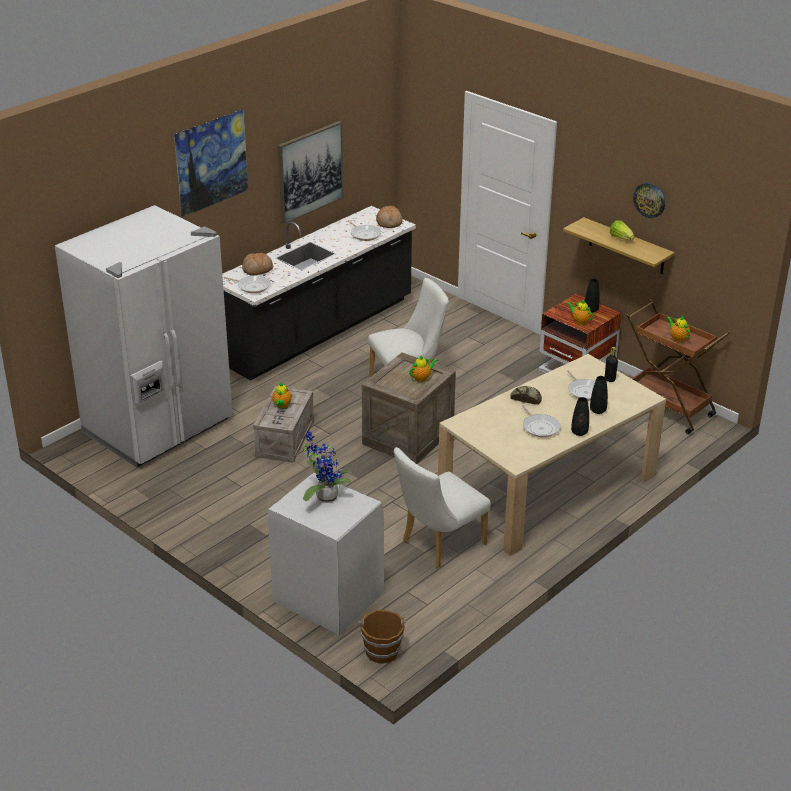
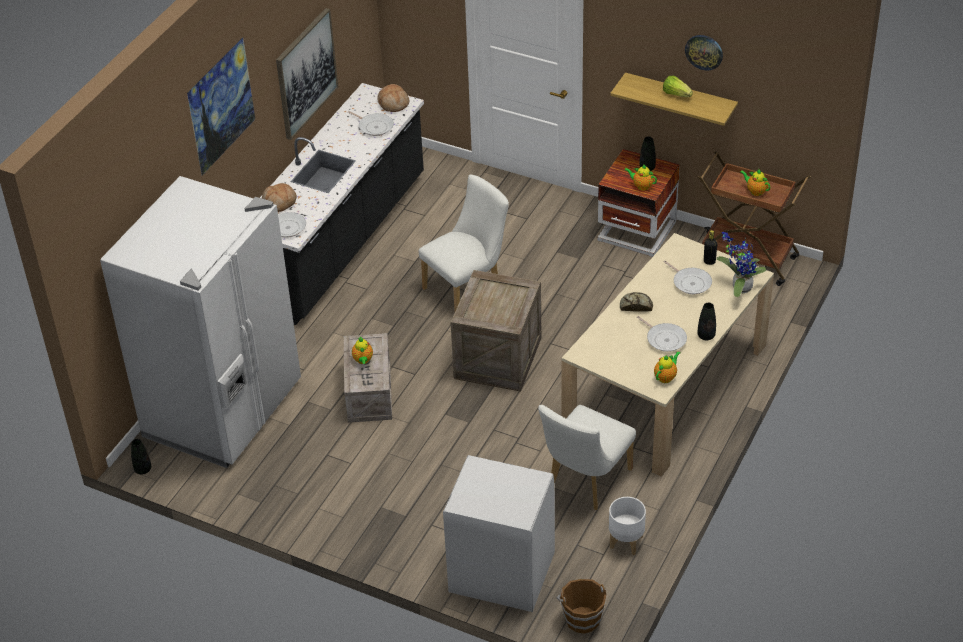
camera: 15 degrees left, 10 degrees up
potted plant [303,431,352,503] -> potted plant moved to [716,231,766,297]
teapot [409,355,438,382] -> teapot moved to [654,351,680,383]
black vase [590,376,608,414] -> black vase moved to [131,439,151,475]
none -> white planter [609,497,646,555]

